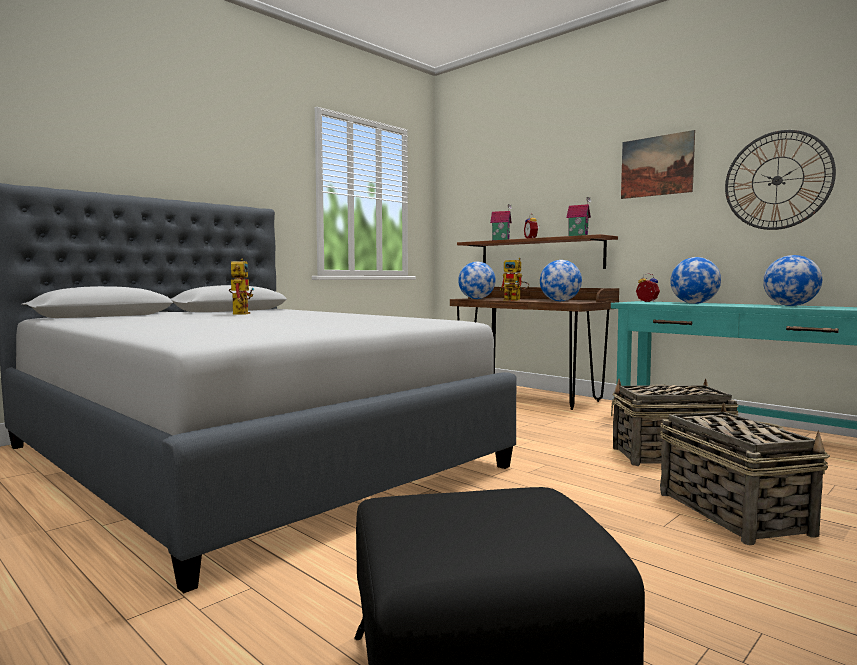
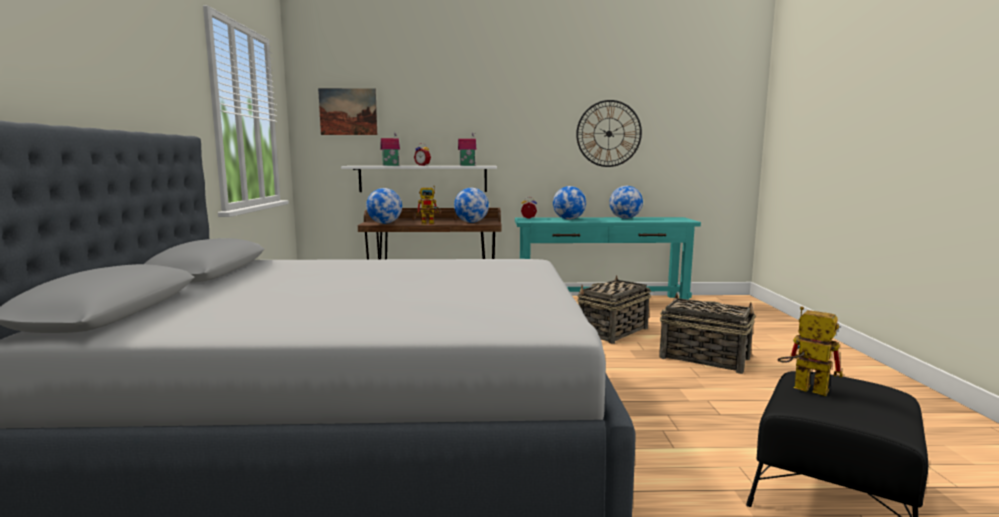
camera: 45 degrees left, 5 degrees up
toy robot [229,259,254,315] -> toy robot moved to [778,306,843,396]
brown shelf [457,234,618,269] -> white shelf [341,166,497,192]
picture [621,130,695,199] -> picture moved to [318,88,377,135]

